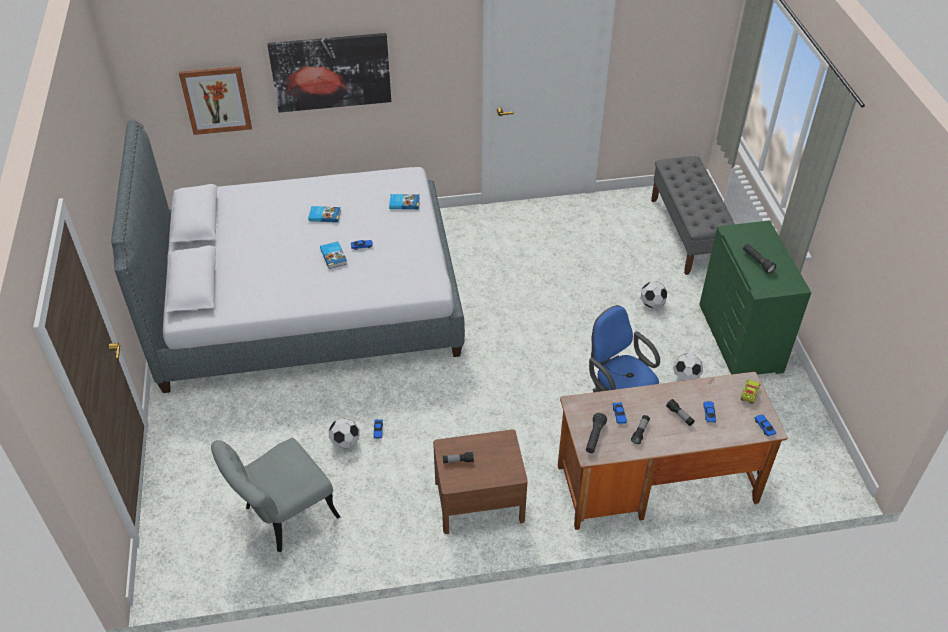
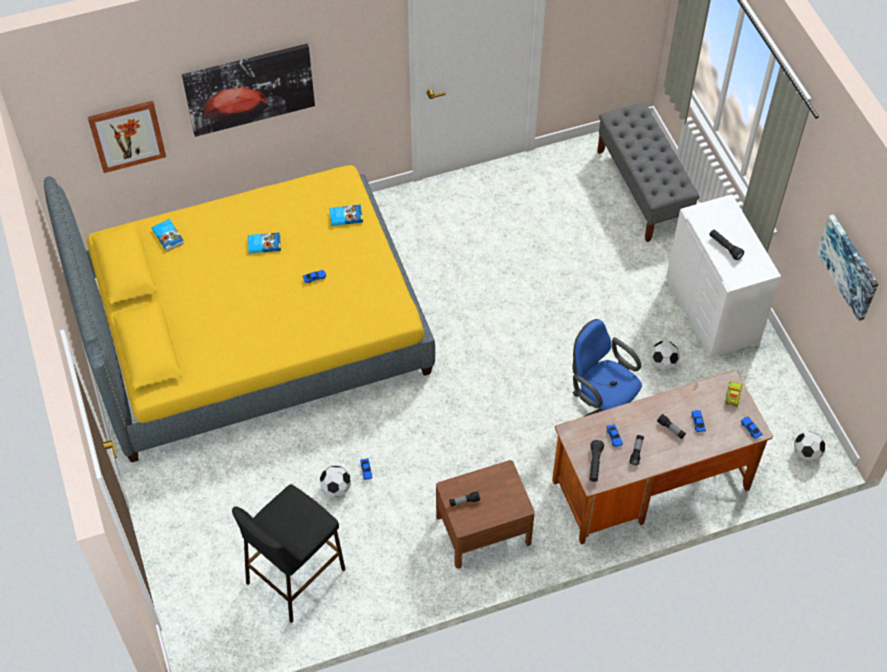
camera: 10 degrees left, 10 degrees up
grey bed [111,120,465,393] -> yellow bed [44,165,435,463]
grey chair [211,438,340,552] -> black stool [232,484,346,623]
book [320,242,347,269] -> book moved to [152,219,184,251]
football [641,281,667,308] -> football moved to [794,431,825,462]
green dresser [699,220,811,375] -> white dresser [666,194,781,359]
none -> picture [816,214,878,321]

